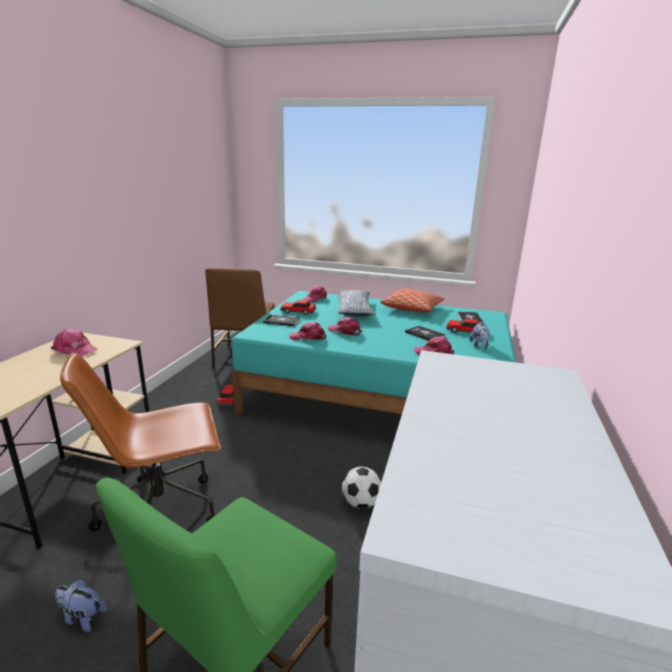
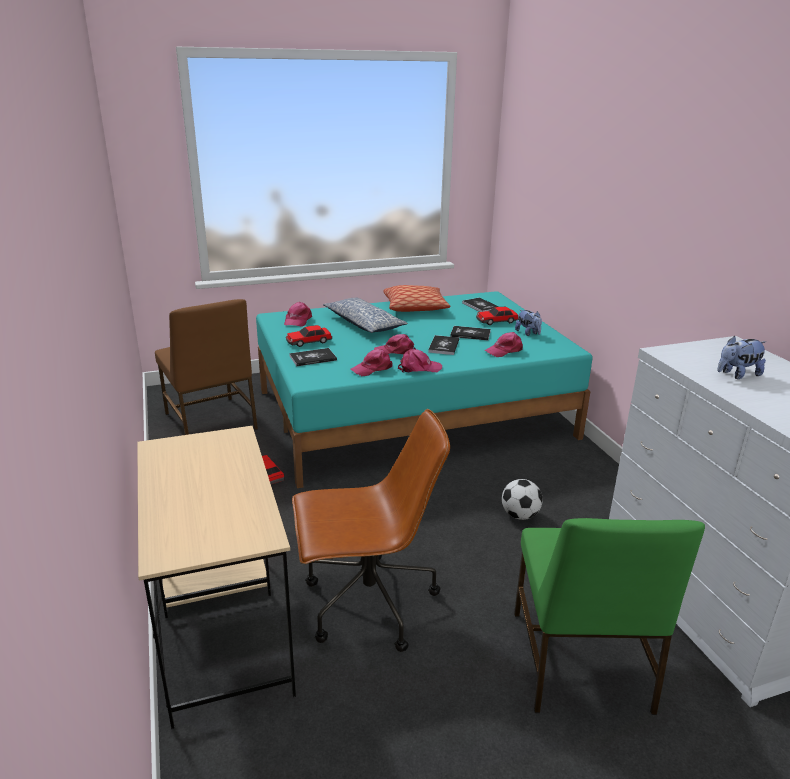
camera: 35 degrees left, 5 degrees up
pink cap [51,329,98,356] -> pink cap moved to [398,349,442,373]
plush toy [55,579,107,632] -> plush toy moved to [718,336,766,379]
brown office chair [60,352,221,531] -> brown office chair turned 135 degrees counterclockwise [292,409,450,652]
none -> book [428,335,459,355]

